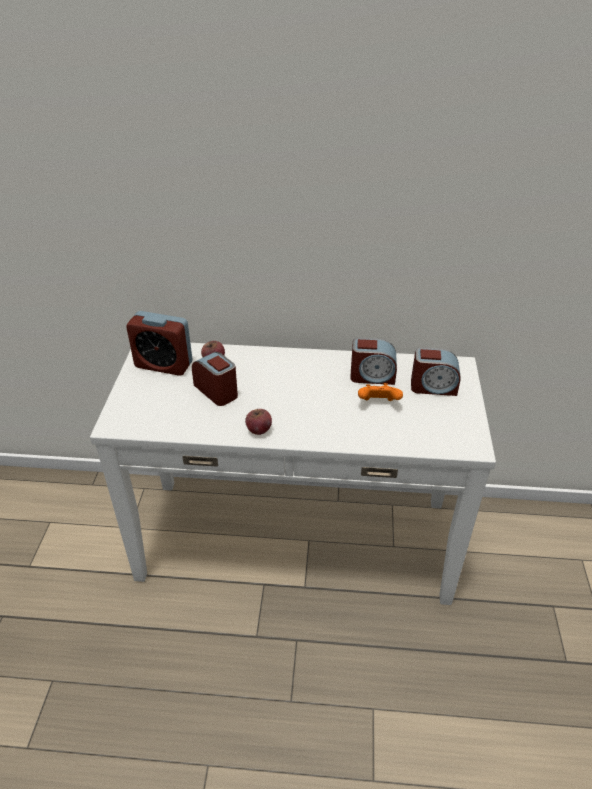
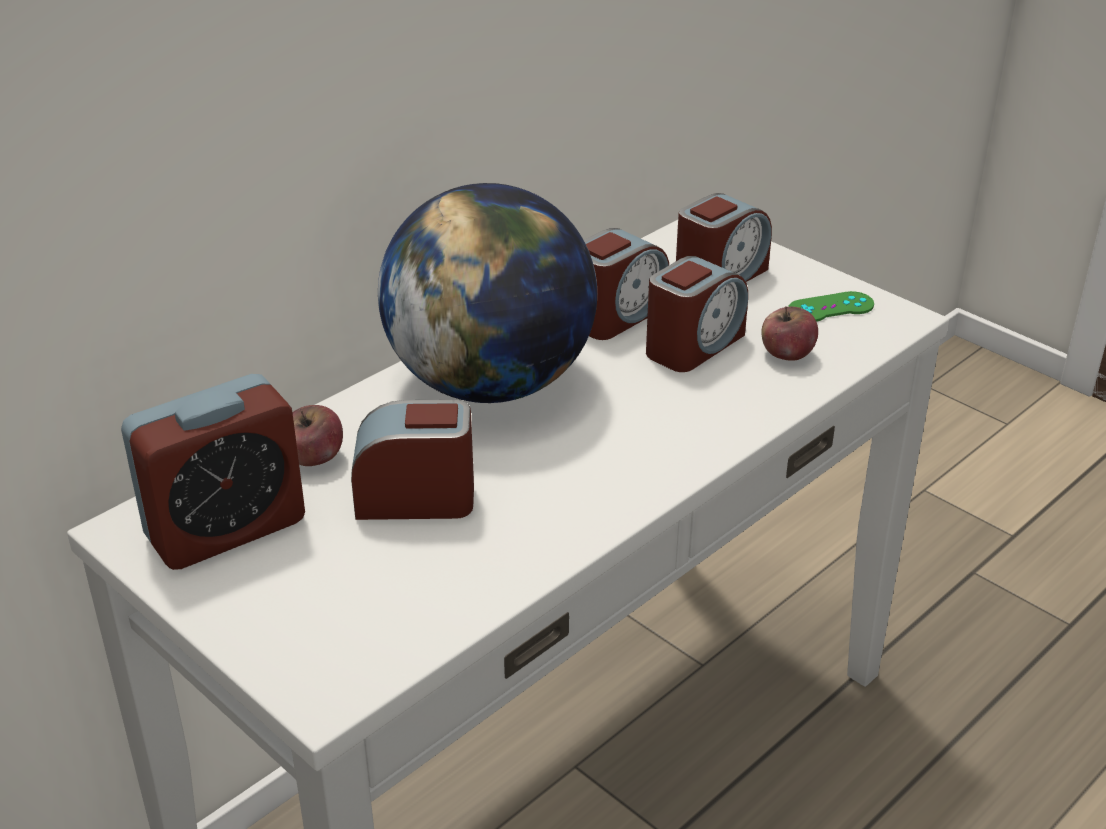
camera: 50 degrees left, 5 degrees down
apple [245,409,272,435] -> apple moved to [761,306,818,361]
orange game controller [358,383,403,401] -> alarm clock [646,256,748,372]
none -> globe [378,183,597,403]
none -> green game controller [788,291,874,322]

